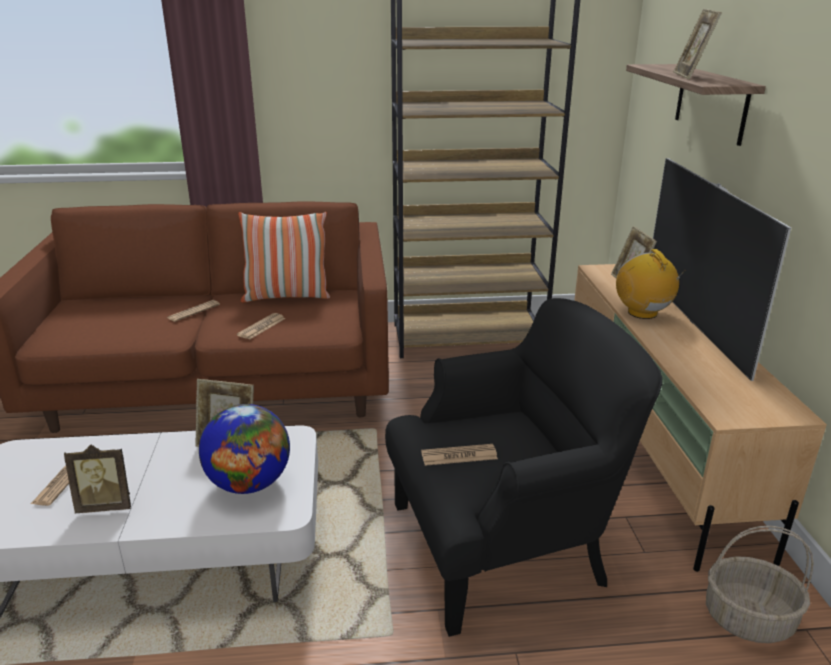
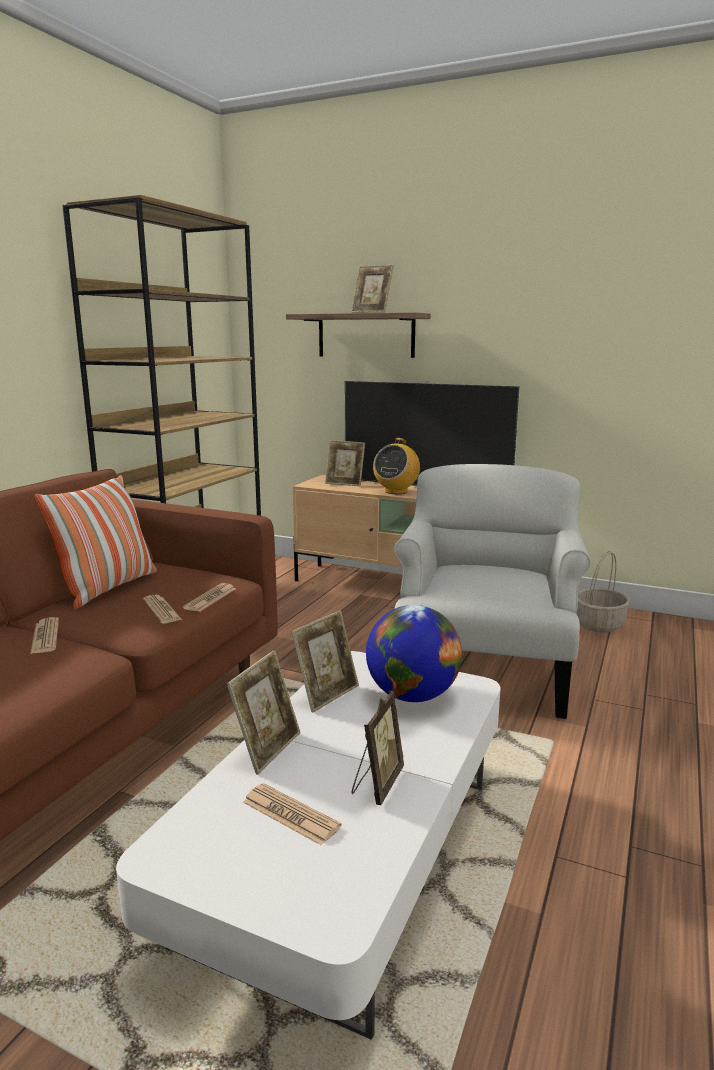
camera: 60 degrees left, 10 degrees down
black armchair [385,298,662,637] -> white armchair [394,464,591,719]
newspaper [421,444,498,466] -> newspaper moved to [183,583,236,612]
radio [616,249,686,319] -> radio turned 75 degrees counterclockwise [373,438,420,494]
none -> picture frame [227,650,300,774]

